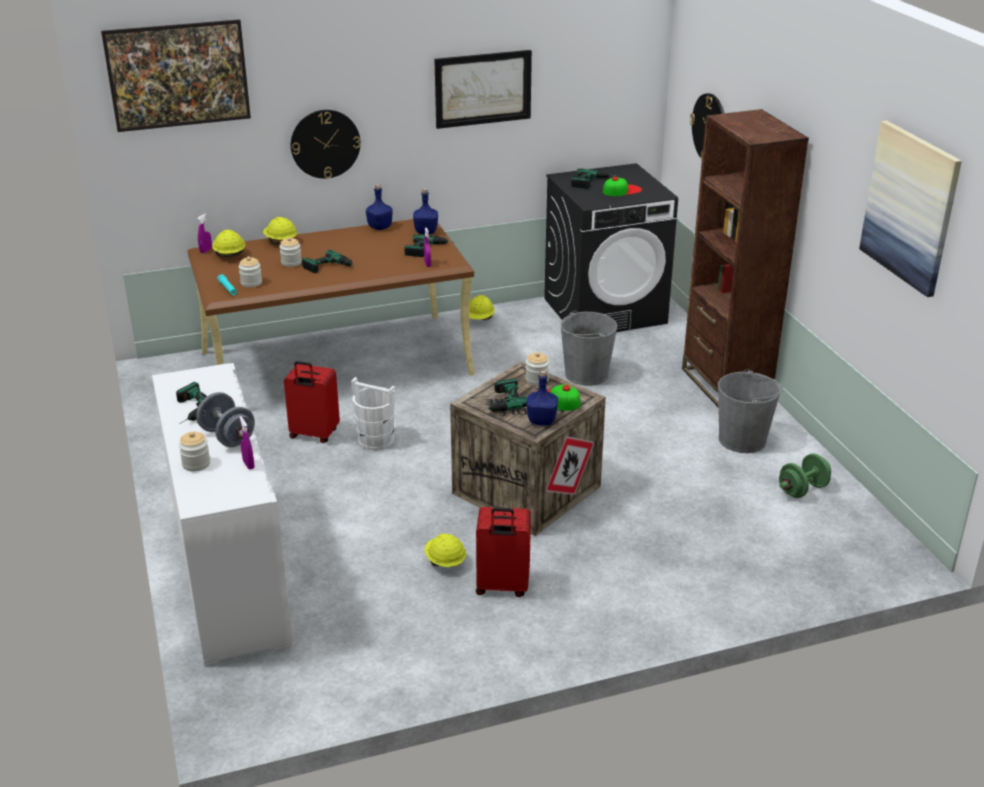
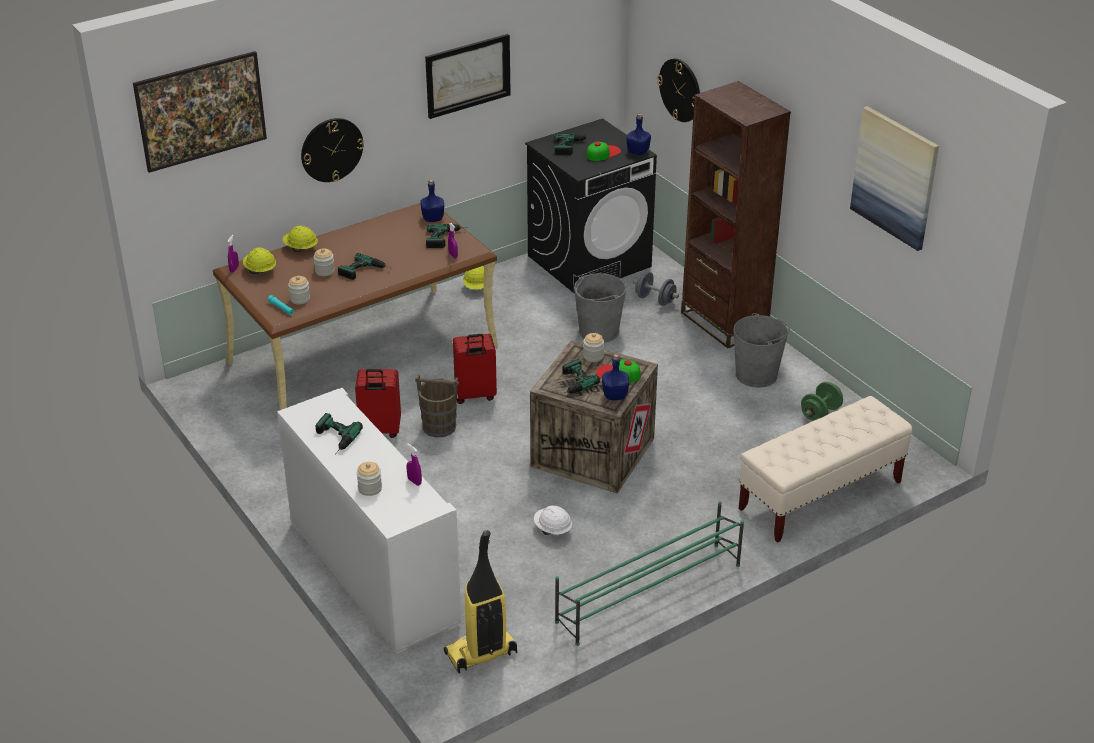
camera: 15 degrees left, 5 degrees up
grey dumbbell [196,392,255,447] -> grey dumbbell moved to [633,272,679,306]
white bucket [351,377,395,450] -> brown bucket [415,374,459,438]
blue bottle [366,184,393,230] -> blue bottle moved to [626,114,651,155]
yellow hard hat [425,534,466,567] -> white hard hat [534,505,572,535]
red suitcase [476,507,531,597] -> red suitcase moved to [453,334,497,404]
none -> vacuum cleaner [444,530,517,673]
none -> green shoe rack [555,501,744,646]
none -> beige bench [739,396,912,543]

